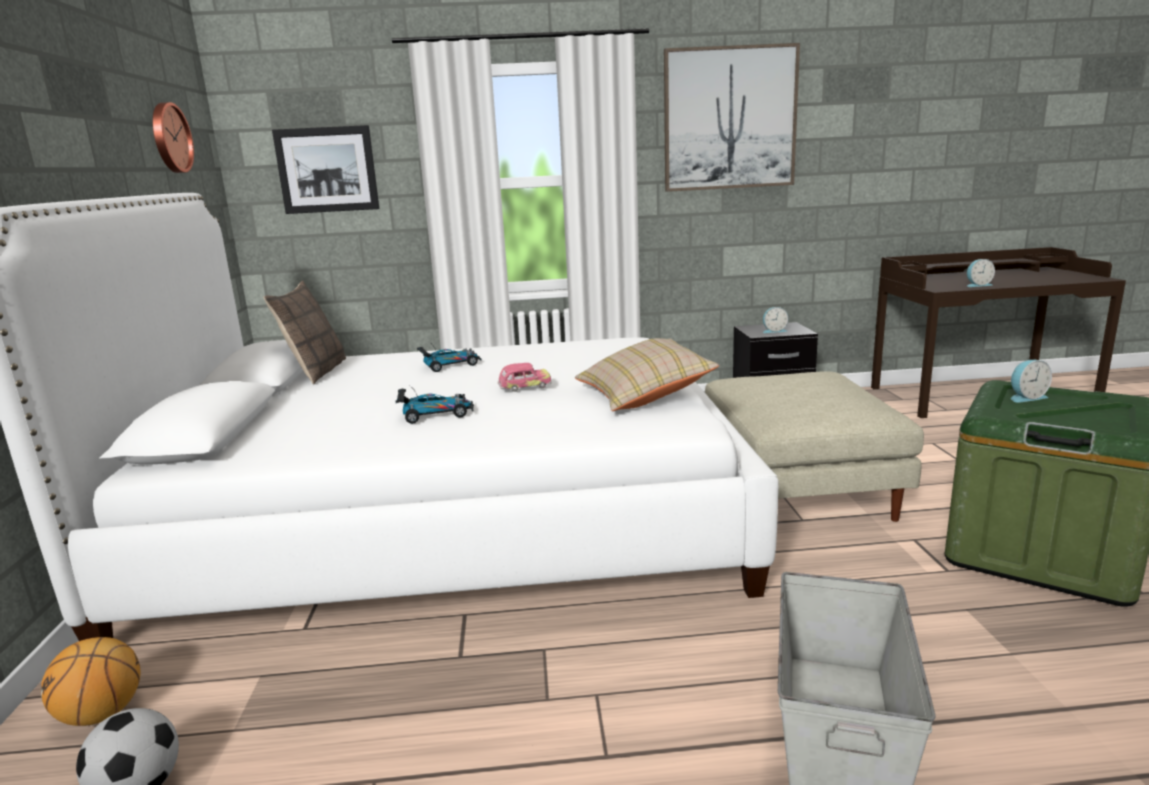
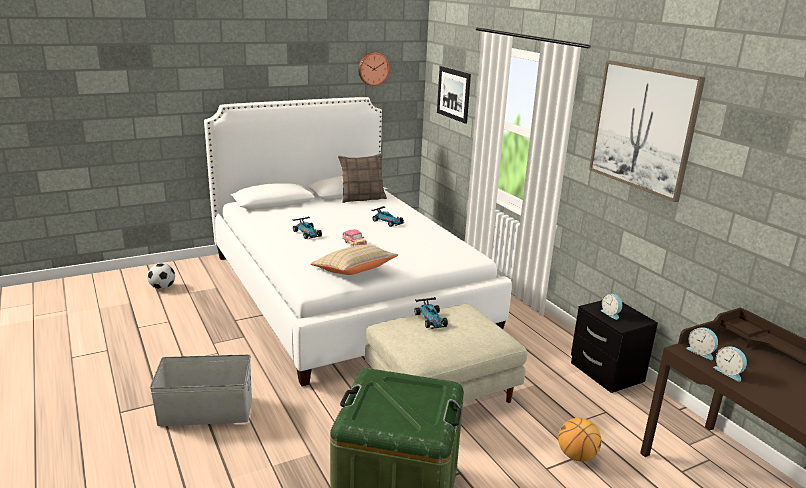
camera: 65 degrees right, 5 degrees up
basketball [41,637,141,726] -> basketball moved to [558,418,602,461]
alarm clock [1011,360,1052,403] -> alarm clock moved to [686,327,718,360]
none -> toy car [414,297,448,329]

